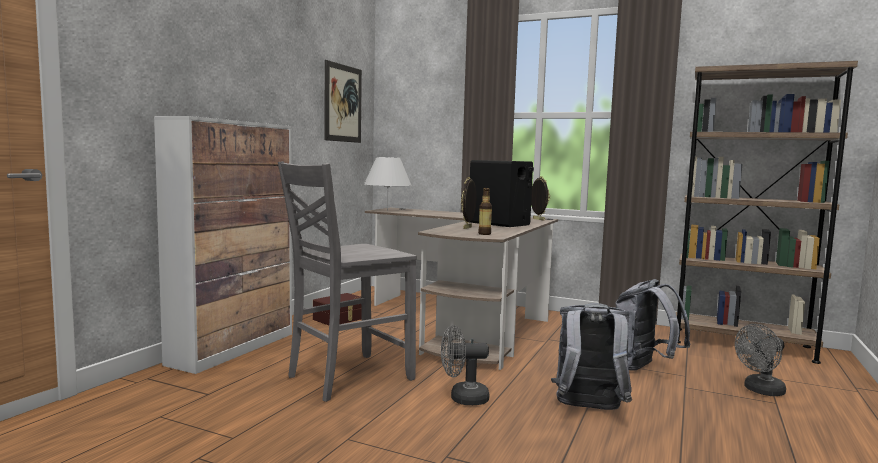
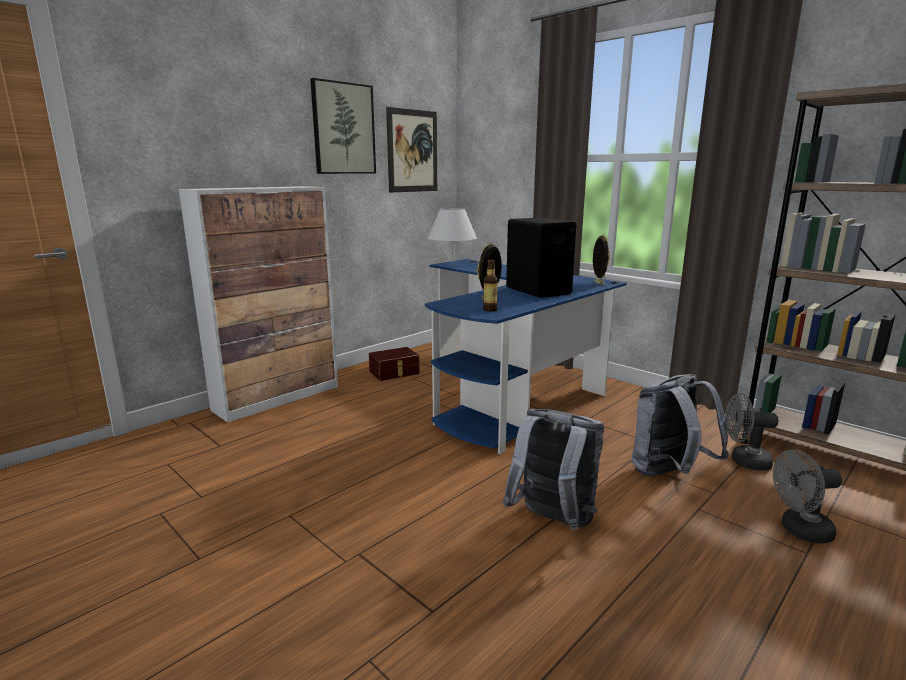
camera: 20 degrees right, 10 degrees up
grey chair [278,161,417,402] -> none
brown desk [365,208,558,370] -> blue desk [425,259,627,454]
grey fan [441,325,489,405] -> grey fan moved to [725,393,778,470]
none -> picture [310,78,376,174]

